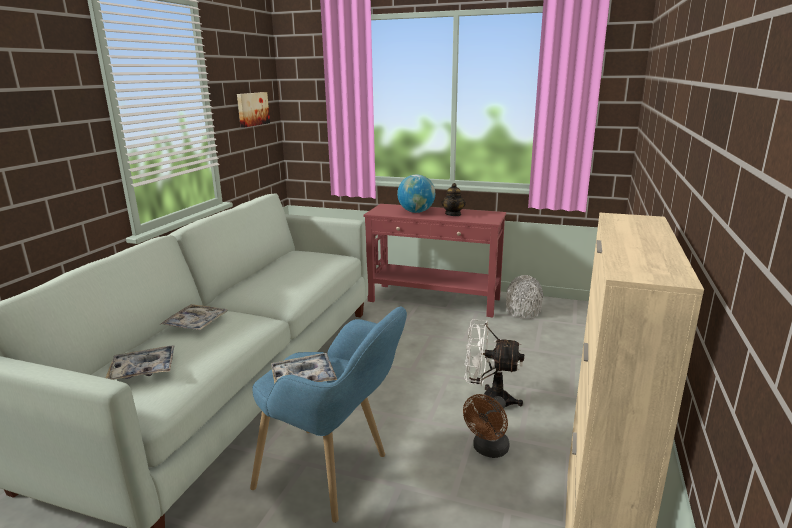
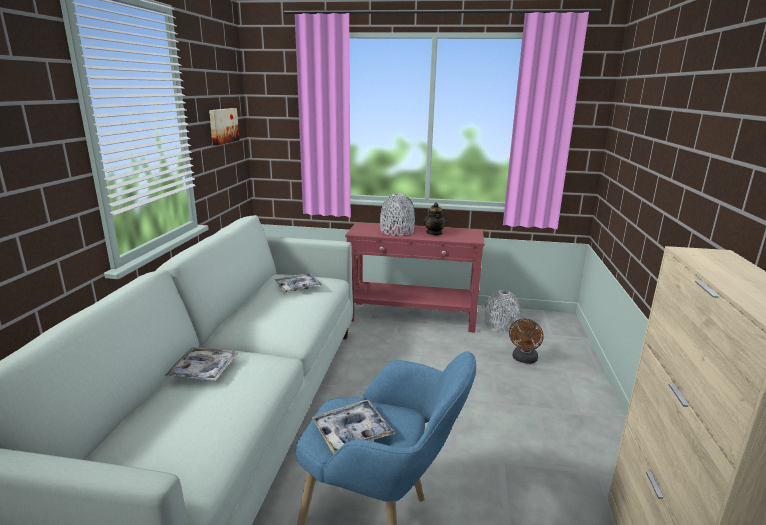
camera: 10 degrees left, 0 degrees up
tray [106,345,174,380] -> tray moved to [274,273,322,292]
globe [397,174,435,213] -> grey vase [380,193,415,236]
brown fan [463,394,509,458] -> brown fan moved to [509,319,544,364]
white fan [465,319,524,407] -> none

